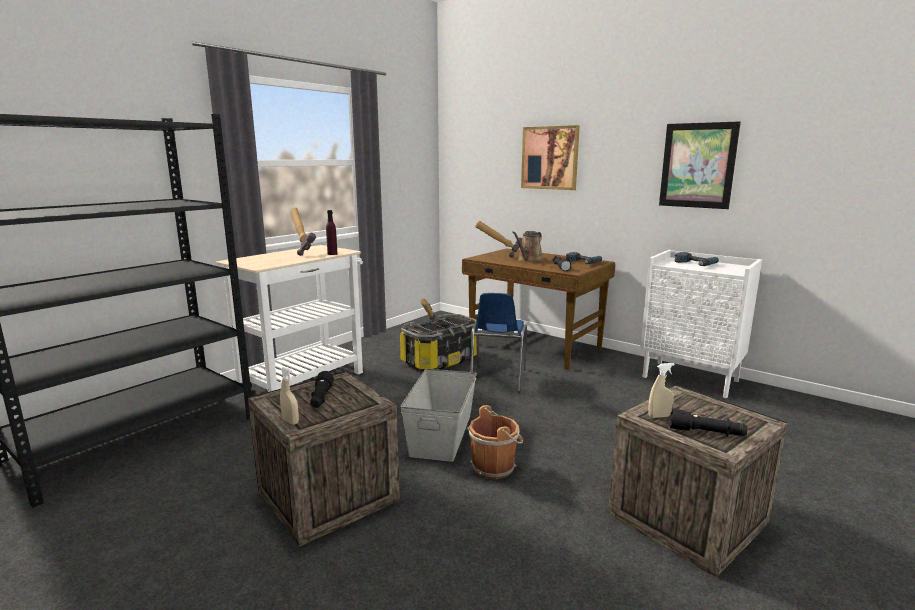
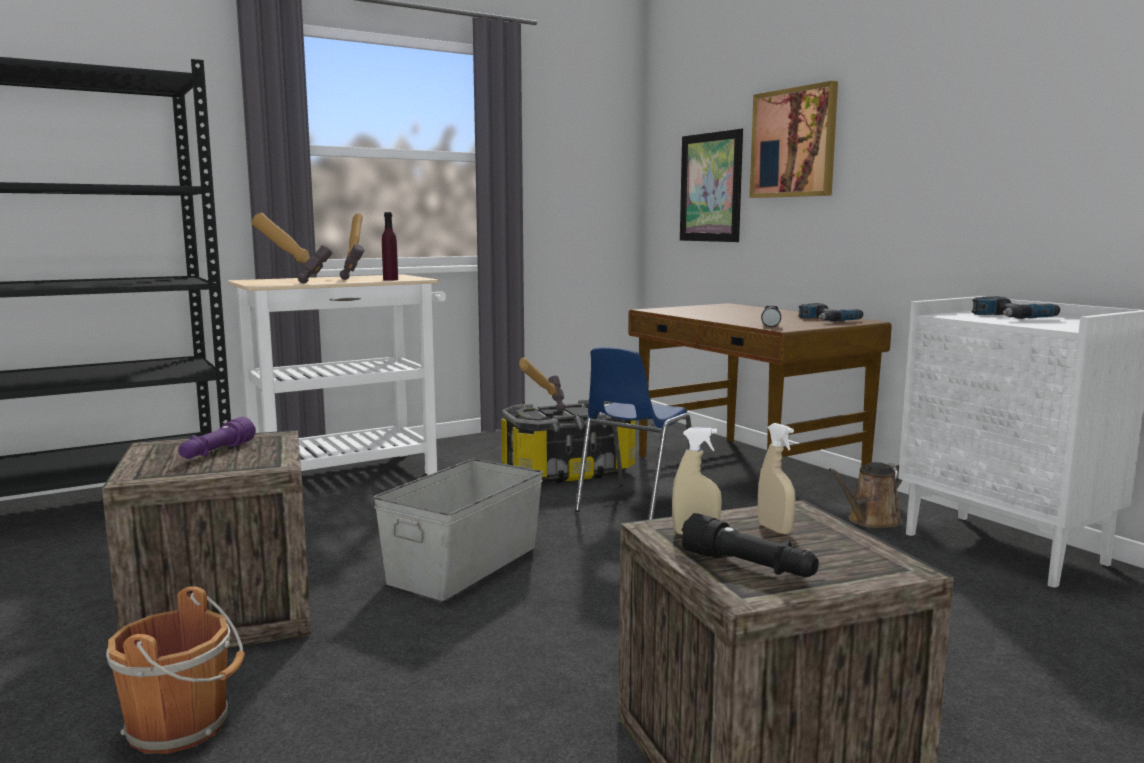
camera: 20 degrees right, 5 degrees down
beige spray bottle [280,367,299,425] -> beige spray bottle moved to [758,423,796,534]
black flashlight [310,371,334,408] -> purple flashlight [178,417,256,459]
brown bucket [467,405,523,479] -> brown bucket moved to [106,586,245,754]
hammer [475,221,522,257] -> hammer moved to [252,213,333,283]
brown watering can [512,231,543,262] -> brown watering can moved to [828,462,903,528]
picture [659,121,741,209] -> picture moved to [680,128,743,242]

